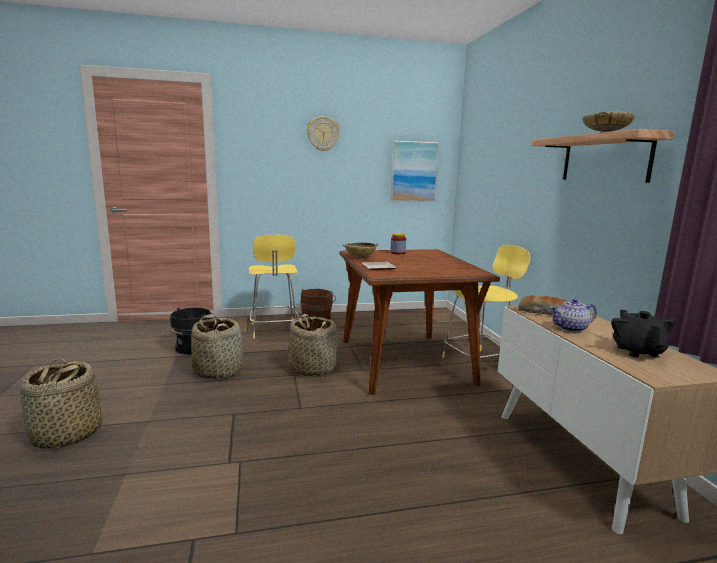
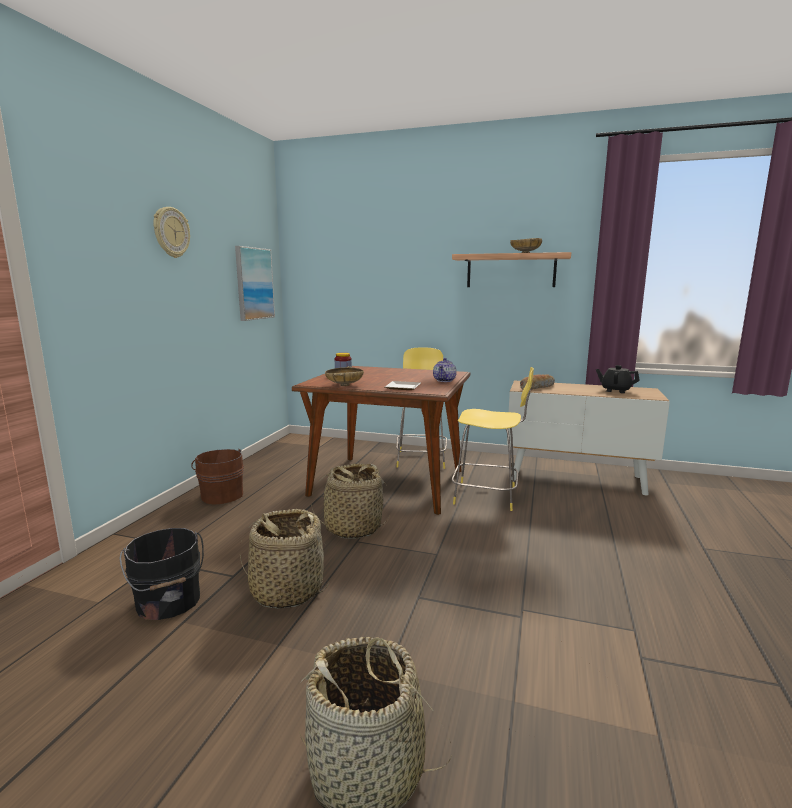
camera: 60 degrees left, 0 degrees up
yellow stool [249,235,299,338] -> yellow stool moved to [452,367,534,511]
teapot [550,299,597,332] -> teapot moved to [433,358,457,382]

